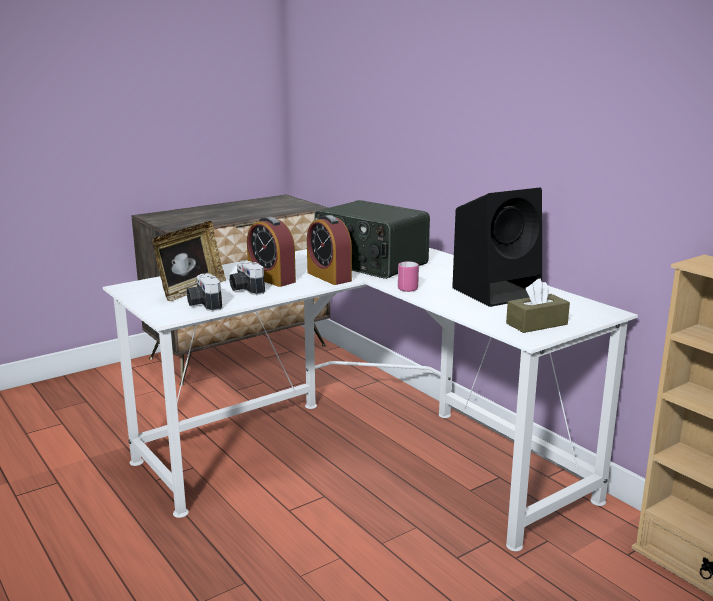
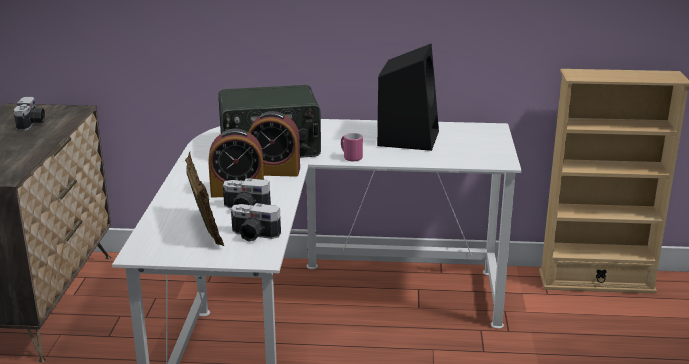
camera: 50 degrees left, 5 degrees up
brown tissue box [506,279,570,333] -> none
none -> camera [14,97,45,131]

